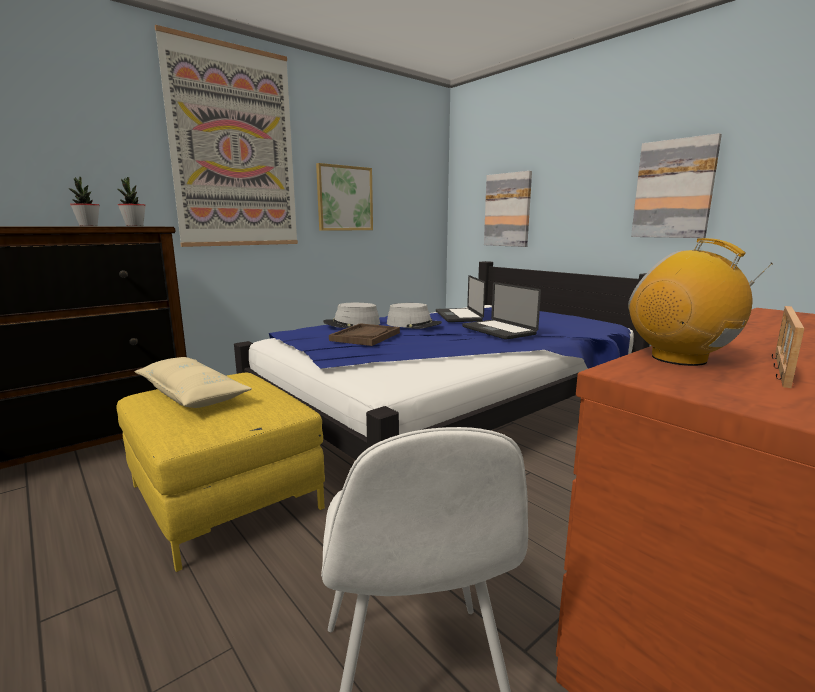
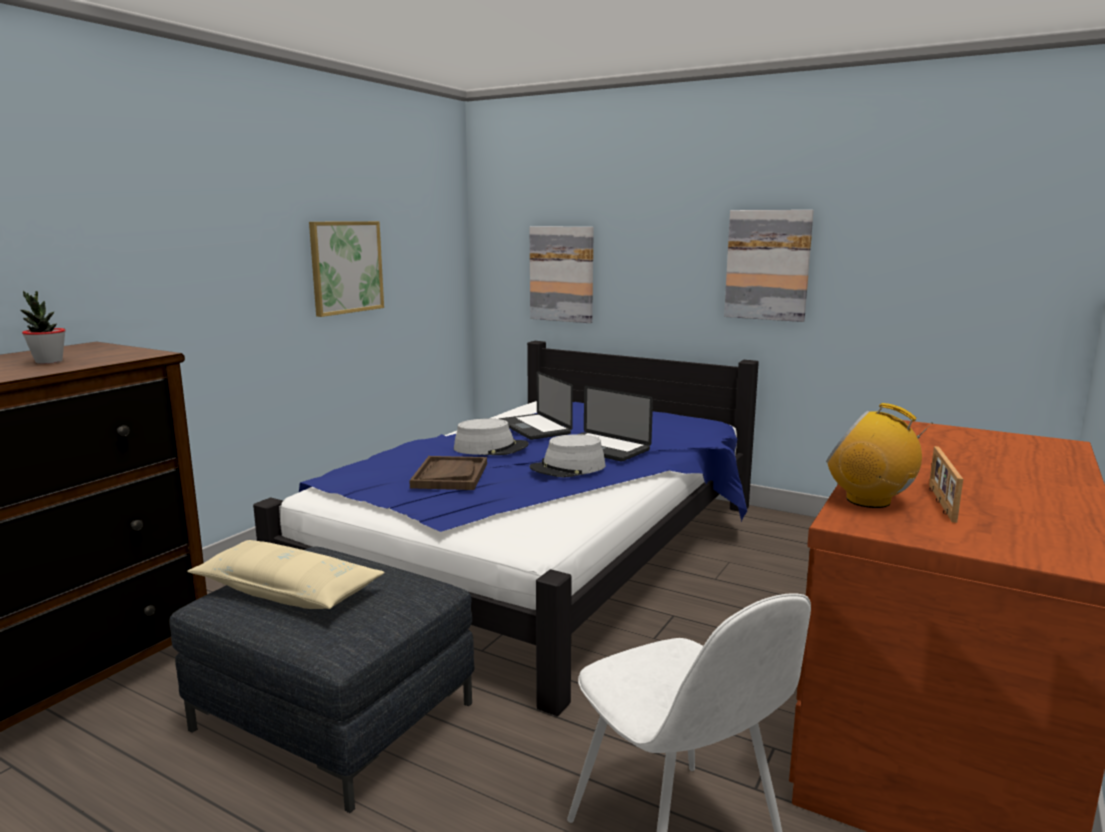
camera: 20 degrees left, 0 degrees up
yellow ottoman [117,373,325,572] -> grey ottoman [169,547,475,813]
potted plant [118,177,146,226] -> none
picture [155,25,298,247] -> none
grey hat [323,303,380,328] -> grey hat moved to [530,434,606,477]

